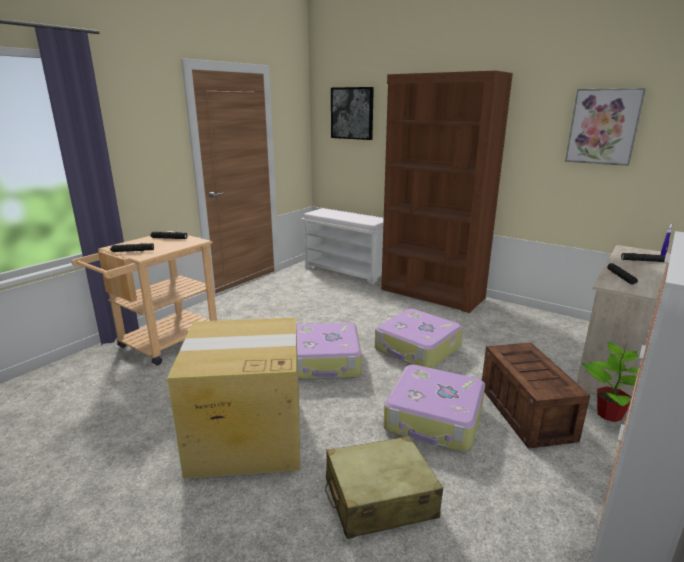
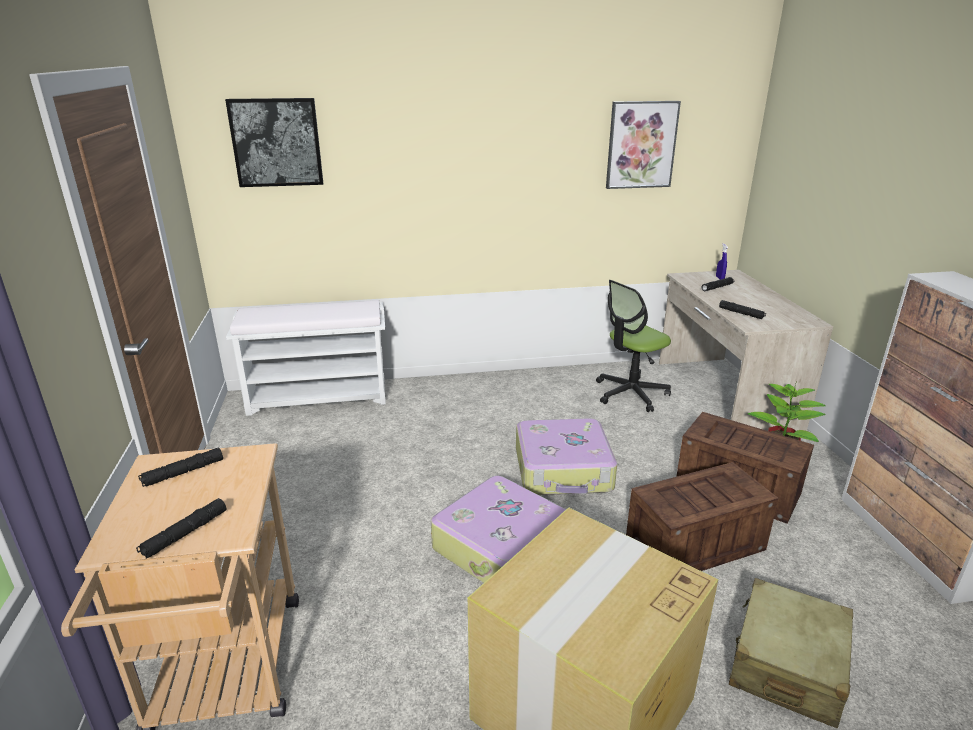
camera: 45 degrees left, 5 degrees up
brown bookcase [381,71,513,313] -> none
suitcase [383,365,485,452] -> crate [626,462,779,571]
none -> office chair [596,280,671,412]

